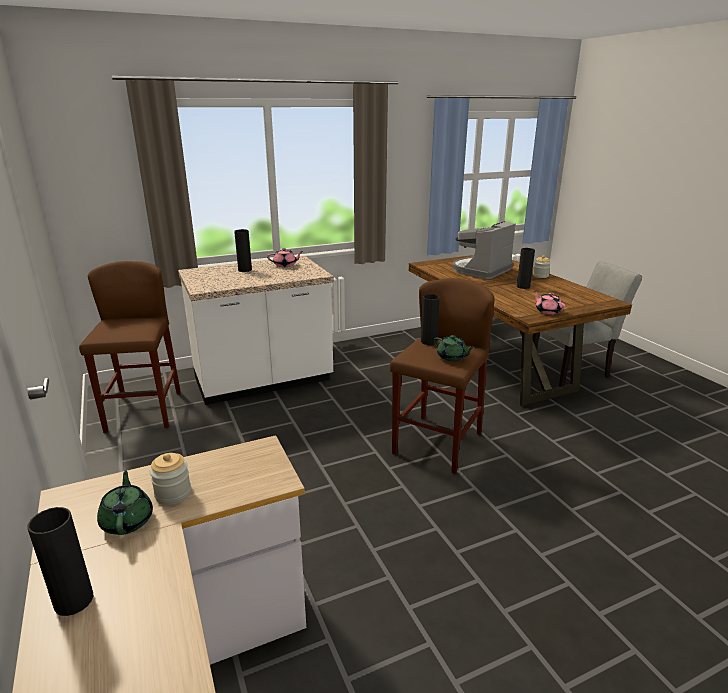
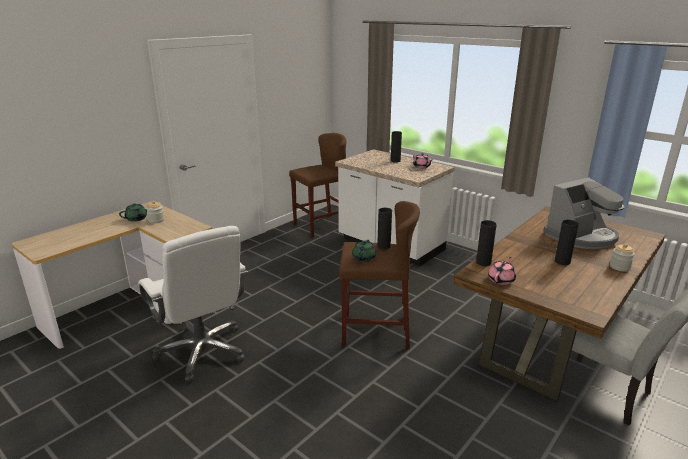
camera: 65 degrees right, 0 degrees up
black vase [28,507,93,616] -> black vase moved to [476,220,497,266]
coffee machine [453,221,516,279] -> coffee machine turned 135 degrees clockwise [544,177,624,249]
none -> white office chair [138,226,248,382]

